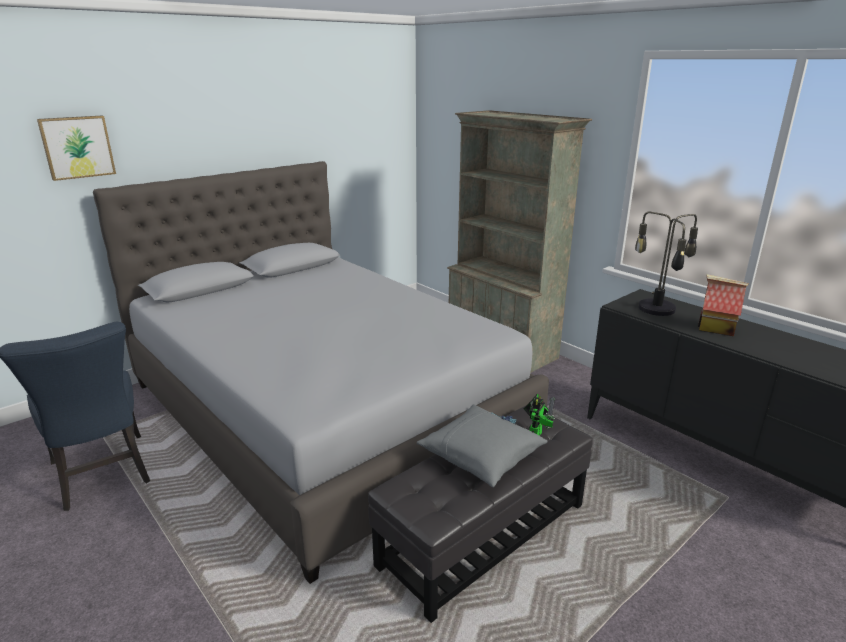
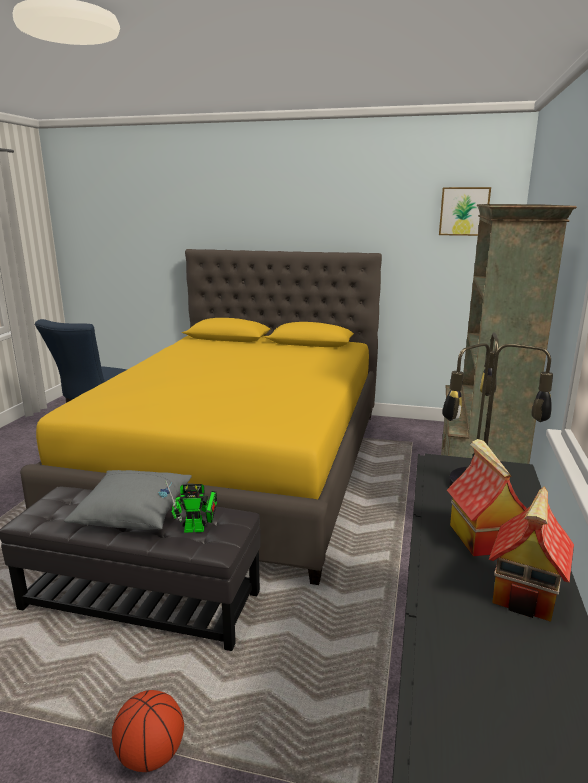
camera: 55 degrees right, 5 degrees down
picture [37,116,116,181] -> picture moved to [439,187,491,236]
grey bed [93,161,549,584] -> yellow bed [20,249,382,585]
none -> basketball [112,690,184,772]
none -> toy house [489,486,574,622]

